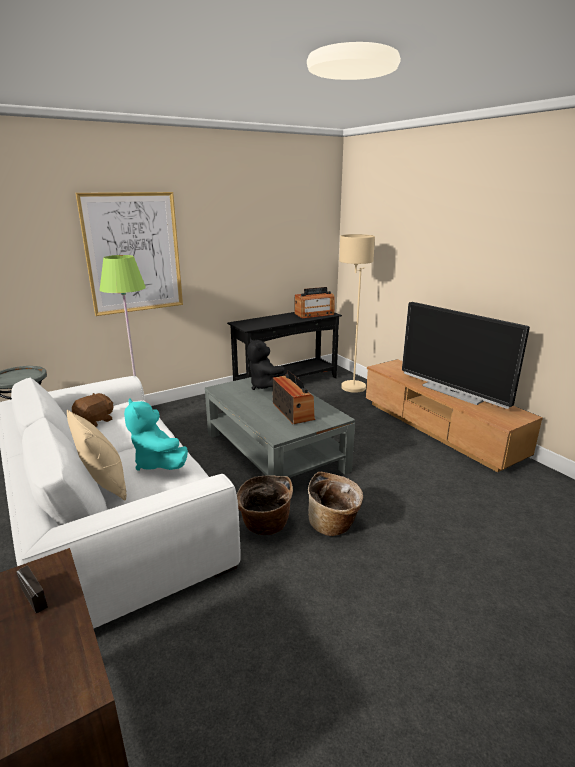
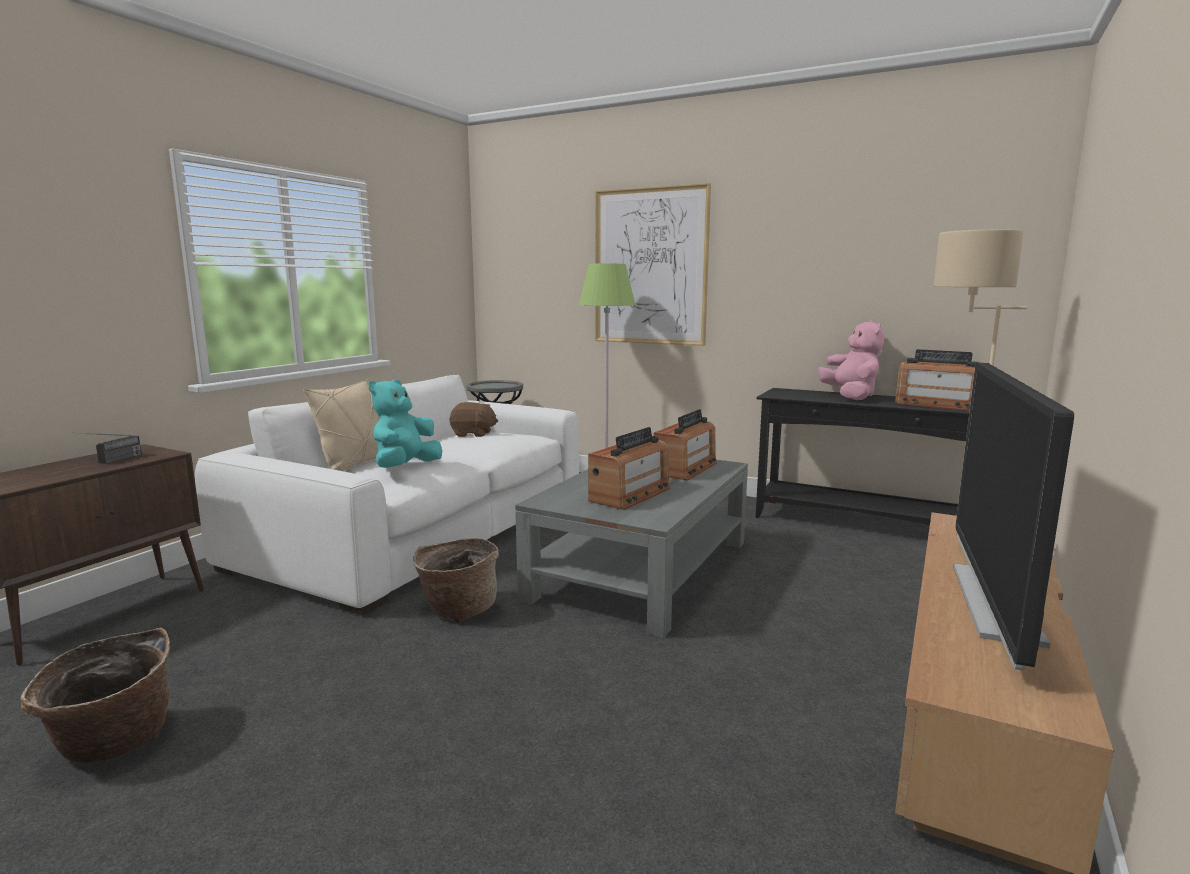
camera: 60 degrees right, 10 degrees down
black plush toy [247,338,288,390] -> radio [654,409,717,481]
basket [308,472,363,536] -> basket moved to [20,628,170,763]
none -> pink plush toy [818,320,884,400]

